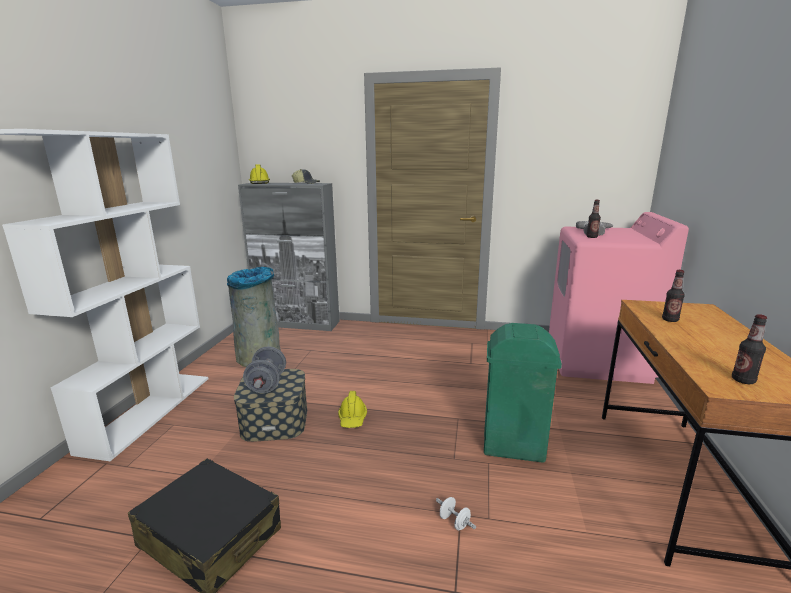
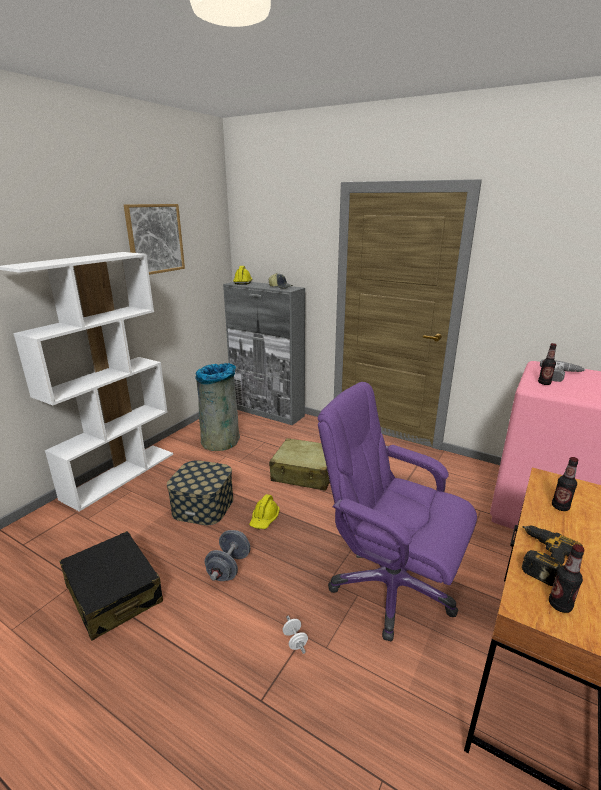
camera: 20 degrees right, 5 degrees up
grey dumbbell [243,346,286,393] -> grey dumbbell moved to [205,530,251,581]
green trash can [484,323,562,463] -> purple office chair [318,382,477,641]
none -> picture [124,204,185,275]
none -> beige suitcase [269,438,330,491]
none -> power drill [522,526,583,586]

